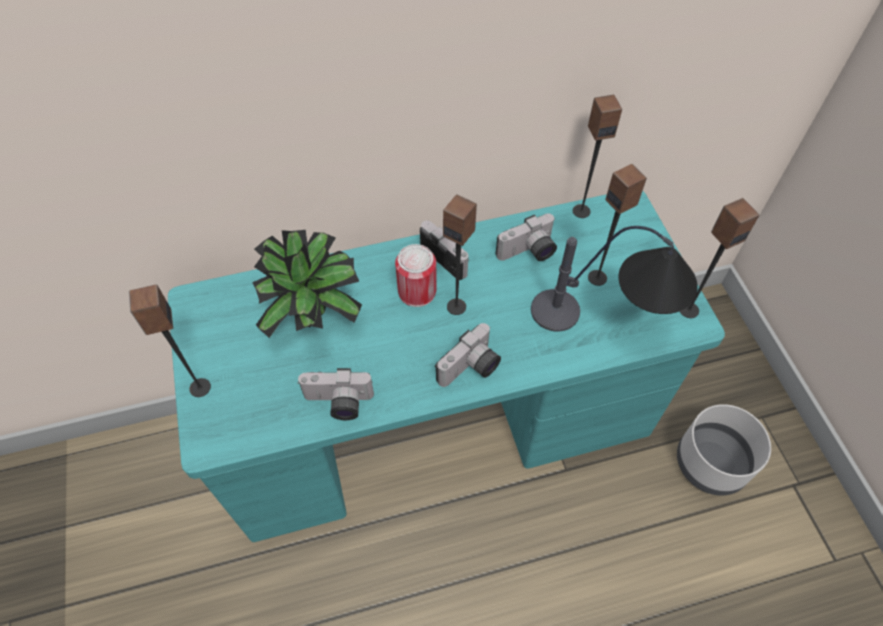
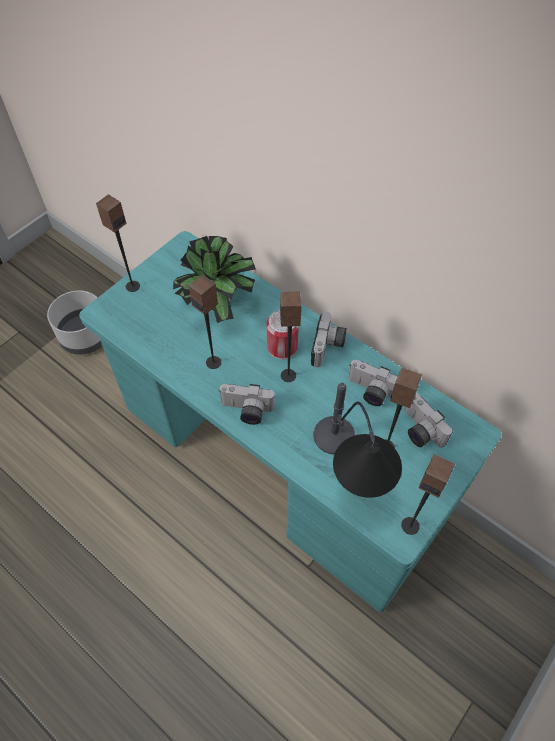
camera: 55 degrees right, 0 degrees up
camera [297,368,374,420] -> camera moved to [405,393,453,448]
speaker [573,94,622,218] -> speaker moved to [189,275,221,369]
grey planter [677,404,771,496] -> grey planter moved to [47,291,102,354]

